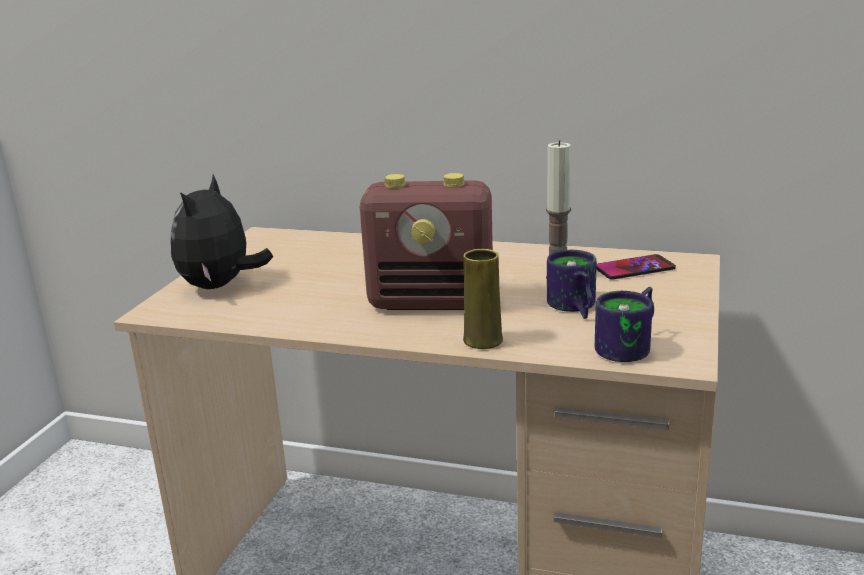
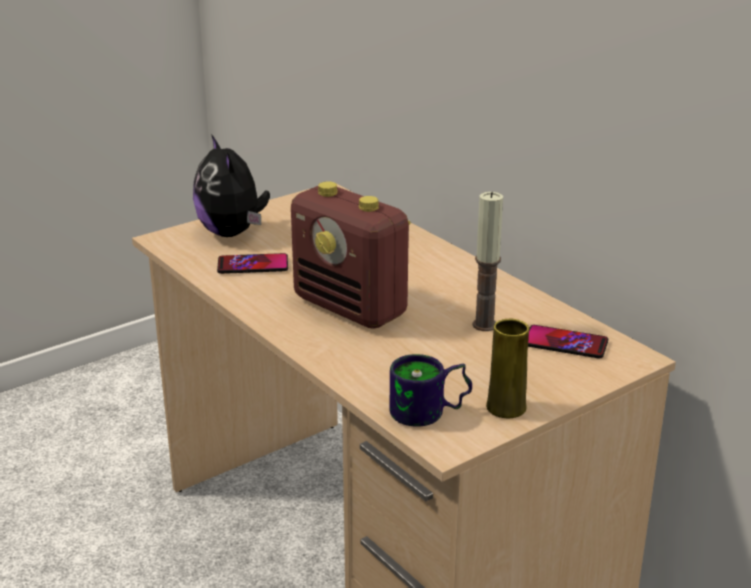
camera: 35 degrees right, 5 degrees up
plush toy [171,175,273,289] -> plush toy turned 75 degrees counterclockwise [193,134,270,237]
yellow vase [463,249,503,349] -> yellow vase moved to [486,319,529,418]
mug [547,250,597,319] -> none
none -> phone [217,253,288,274]

